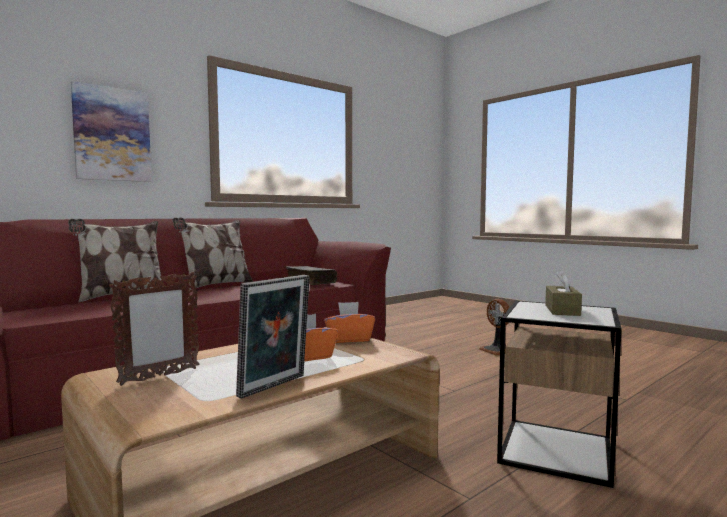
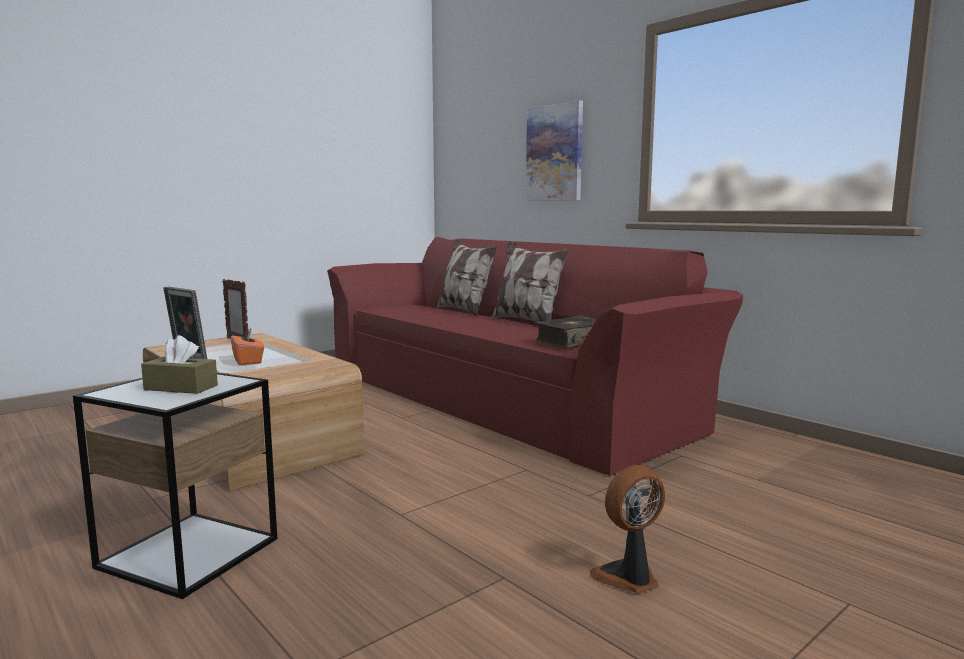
camera: 90 degrees right, 5 degrees up
orange tissue box [324,302,375,343] -> none

